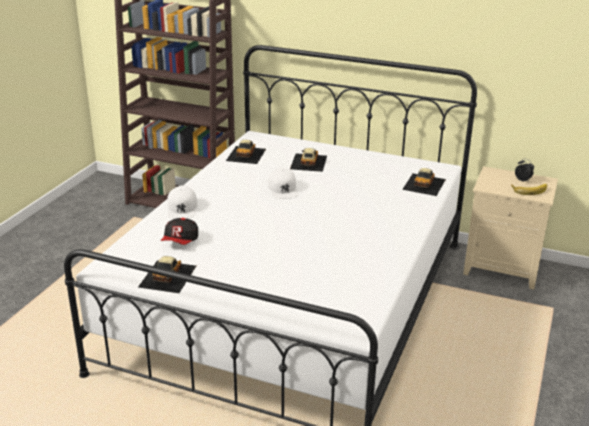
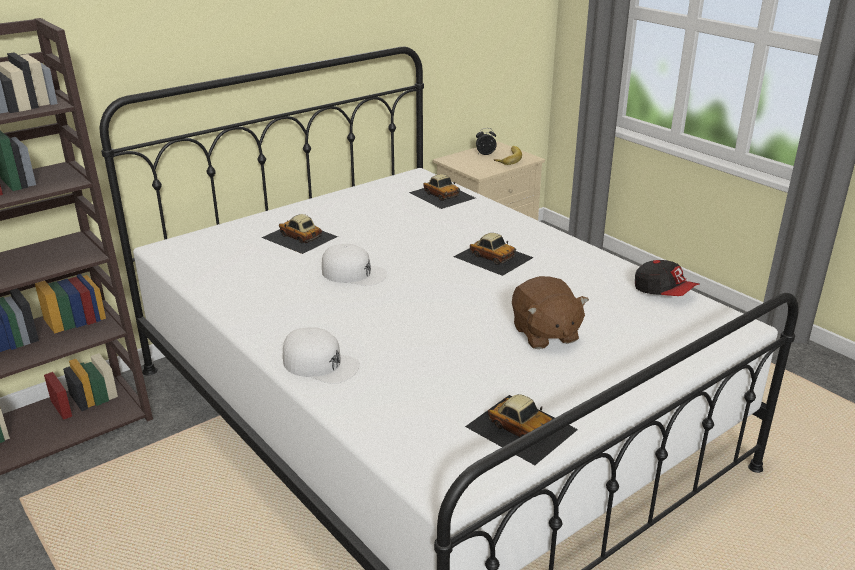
camera: 60 degrees left, 0 degrees up
cap [161,218,198,245] -> cap moved to [635,260,700,296]
toy car [226,140,266,164] -> toy car moved to [453,233,534,276]
none -> brown plush toy [512,276,589,349]

